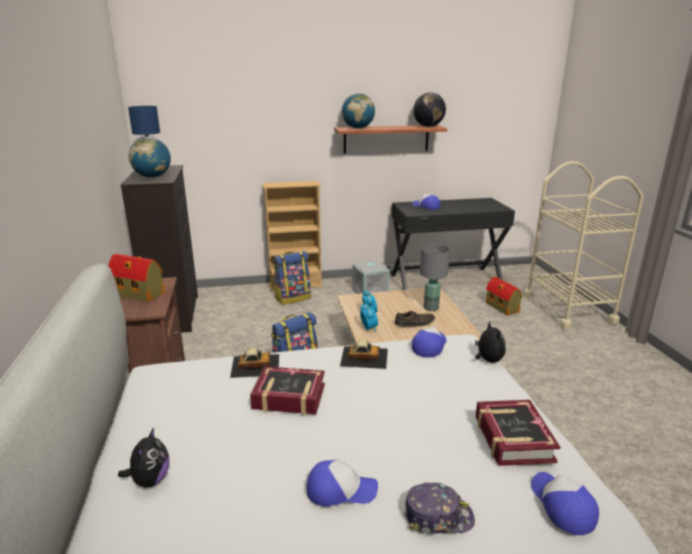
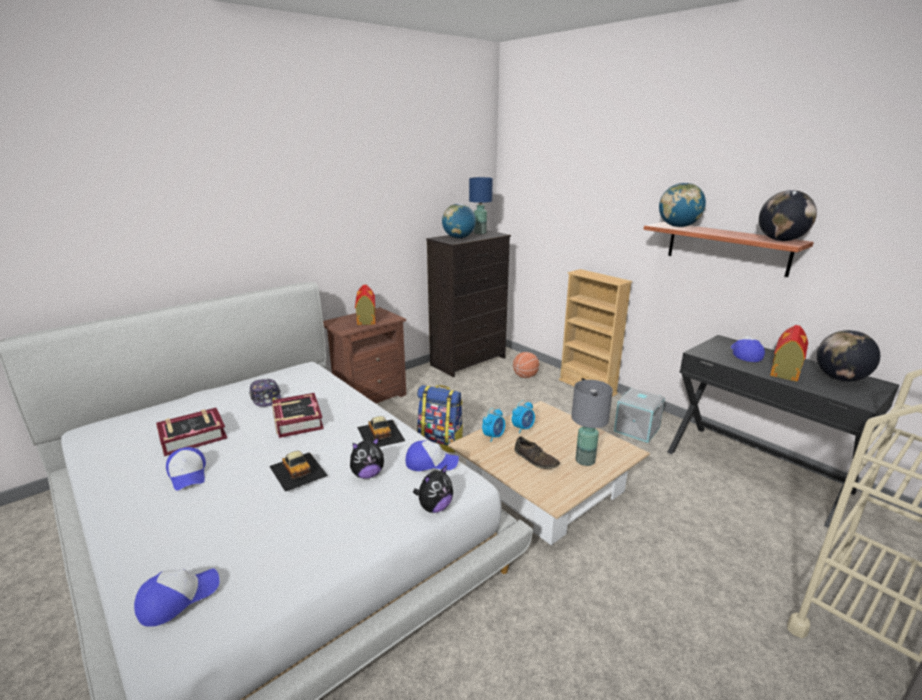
camera: 60 degrees right, 0 degrees up
plush toy [118,427,169,488] -> plush toy moved to [350,437,384,479]
toy car [230,348,279,378] -> toy car moved to [269,451,328,492]
backpack [274,251,311,305] -> none
cap [404,482,475,534] -> cap moved to [249,379,281,407]
book [475,400,560,466] -> book moved to [156,408,227,456]
toy house [486,277,522,316] -> toy house moved to [770,325,808,382]
none -> basketball [513,352,539,378]
none -> globe [817,330,880,381]

